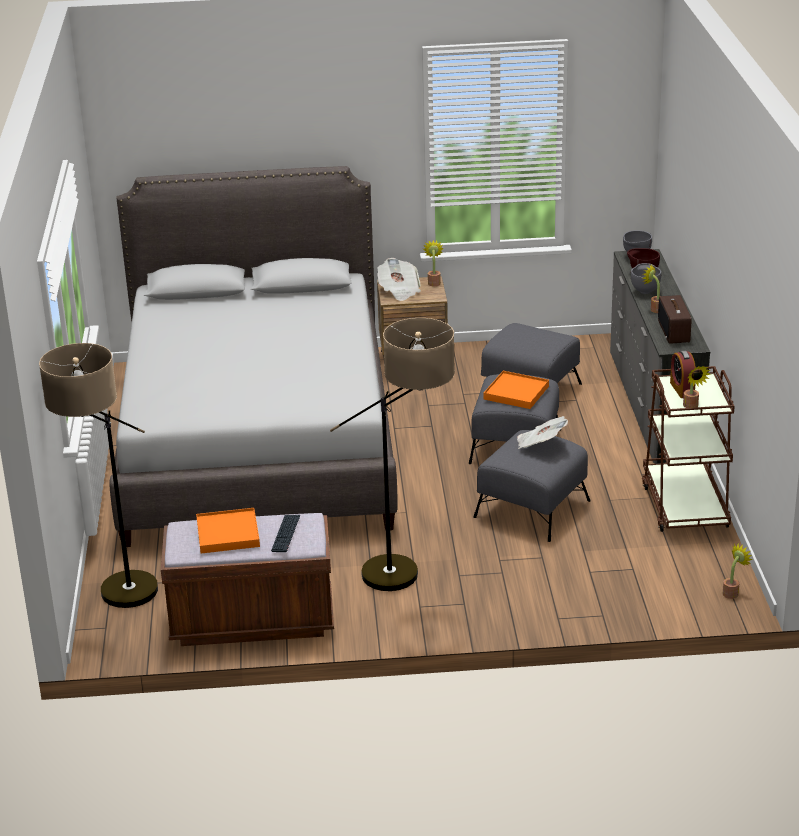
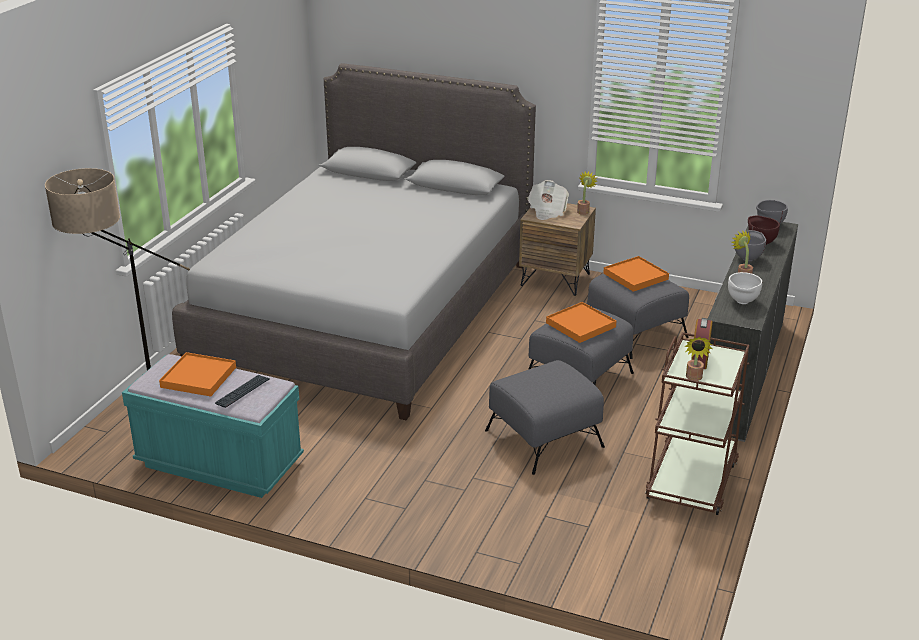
camera: 25 degrees right, 0 degrees up
brown bench [161,513,334,646] -> turquoise bench [122,354,304,498]
floor lamp [330,318,455,591] -> none
newspaper [517,416,568,449] -> none
radio [658,295,692,344] -> white bowl [728,272,762,304]
potted plant [723,543,753,599] -> none
none -> orange tray [603,256,669,292]

